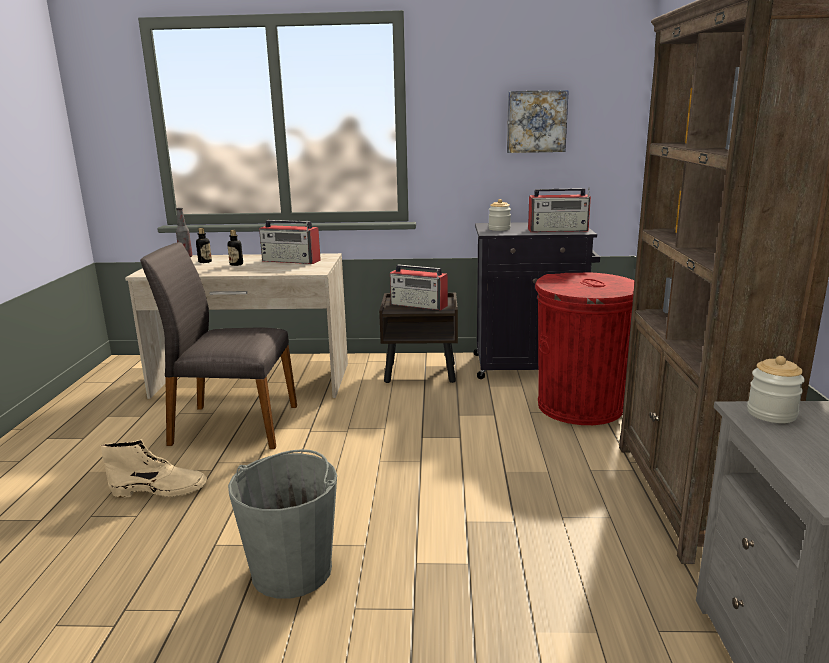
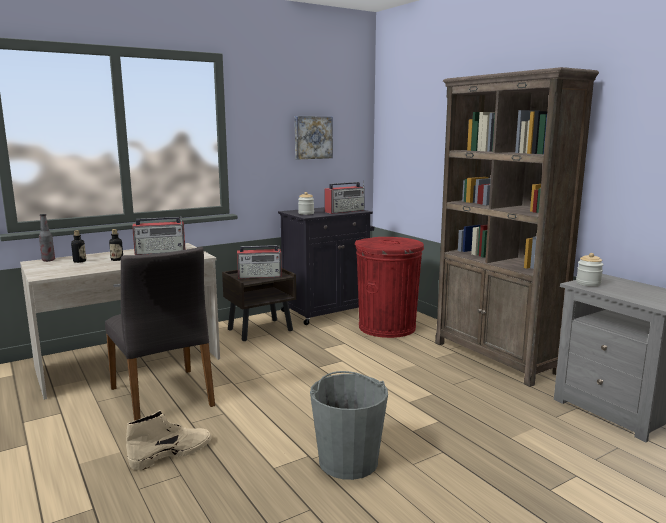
camera: 35 degrees left, 5 degrees down
grey chair [140,242,297,449] -> grey chair turned 90 degrees counterclockwise [105,247,215,421]

